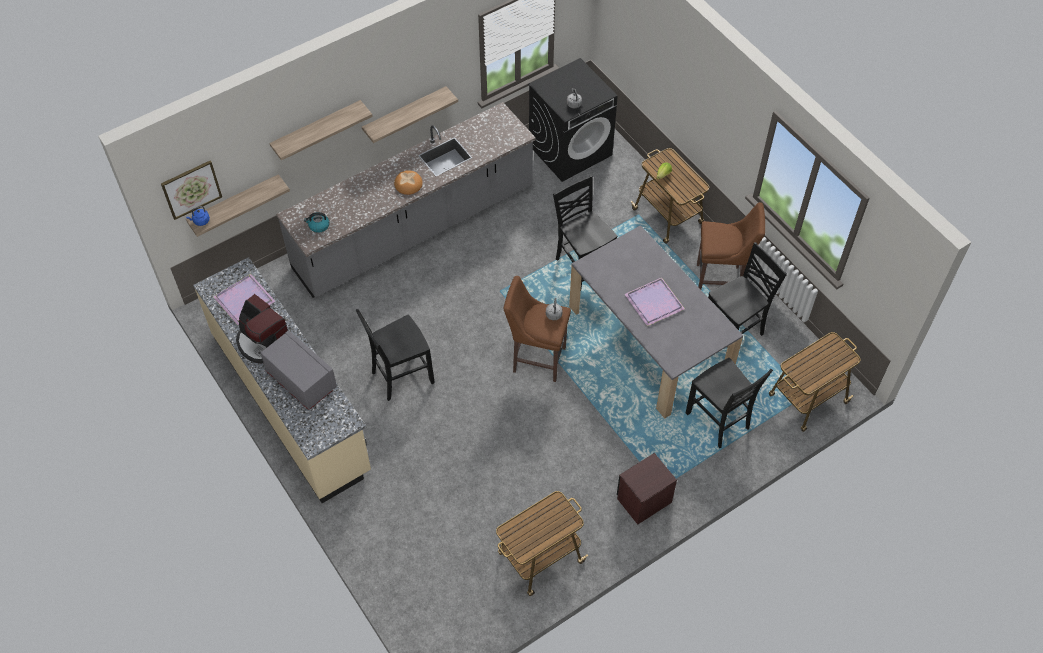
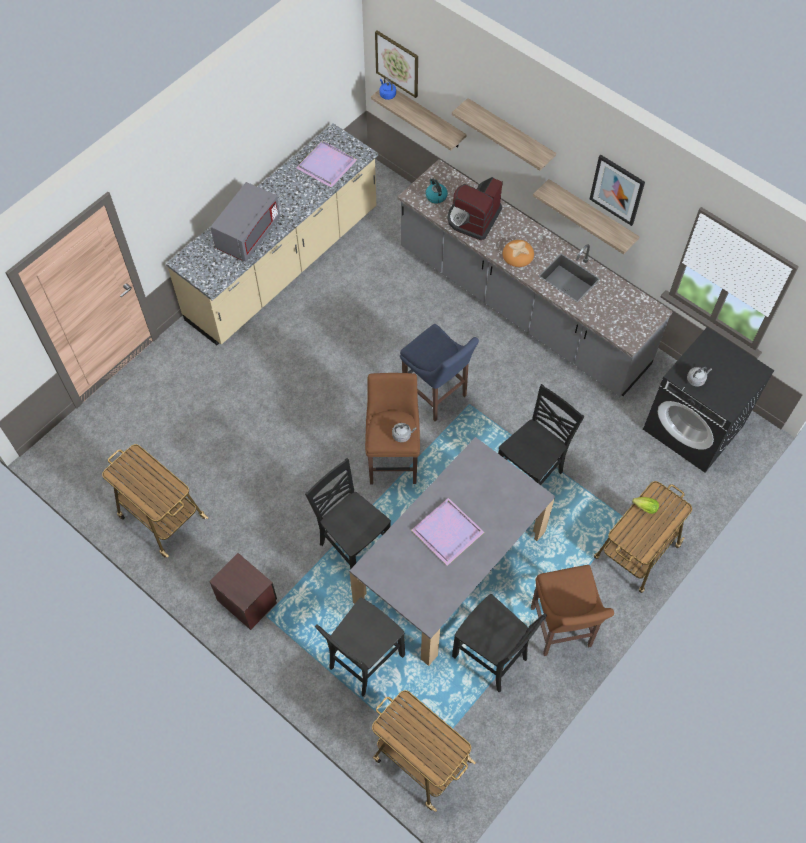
camera: 75 degrees right, 5 degrees up
coffee machine [236,294,288,363] -> coffee machine moved to [448,177,503,240]
black chair [356,309,435,401] -> black chair moved to [305,458,391,569]
none -> blue stool [400,324,479,421]
none -> picture [590,155,645,226]

